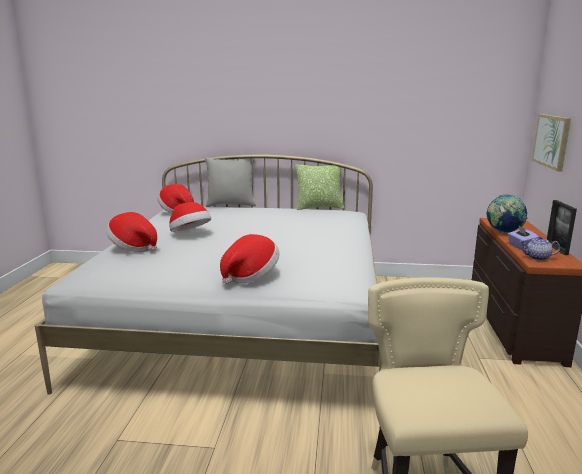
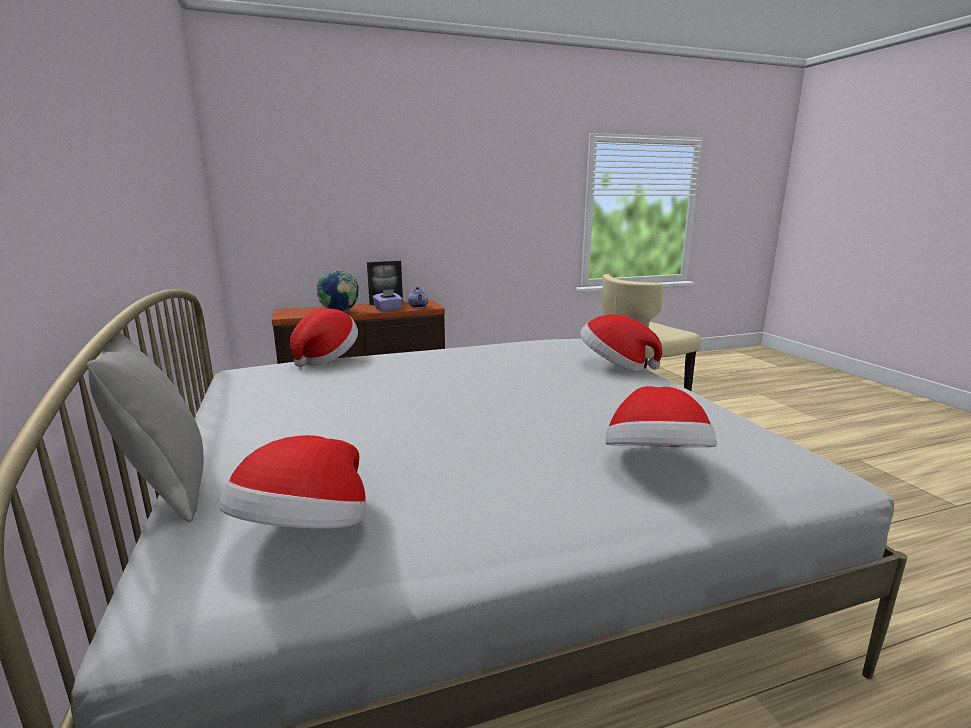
camera: 115 degrees left, 0 degrees up
hat [169,202,211,232] -> hat moved to [290,308,358,367]
pillow [295,163,344,210] -> none
picture [532,114,571,171] -> none

